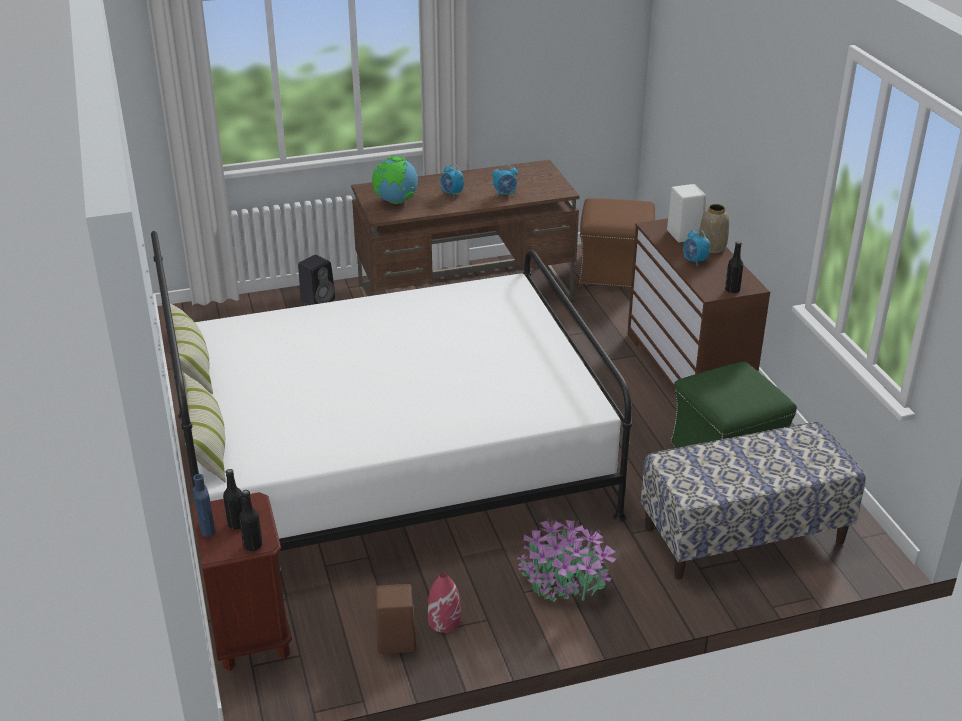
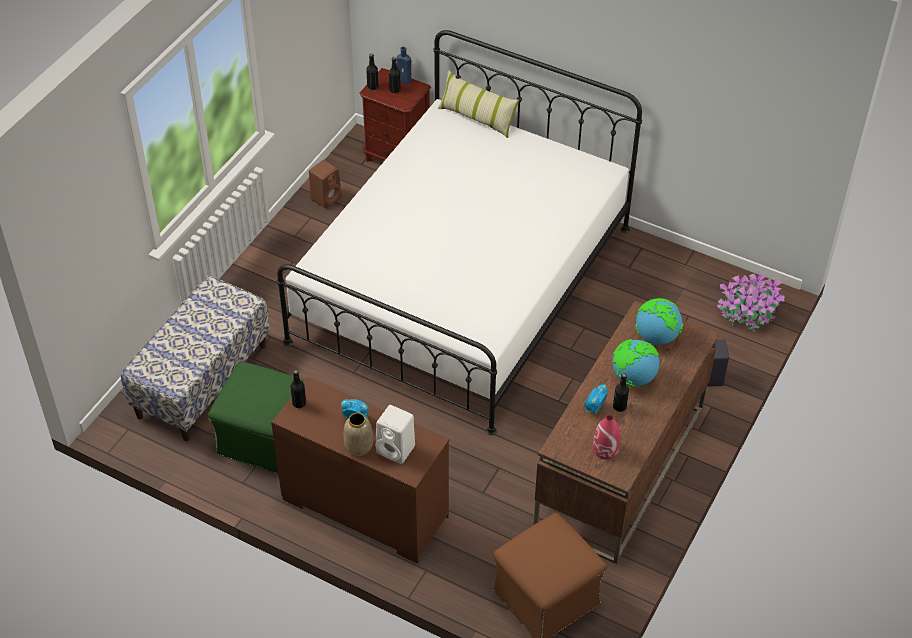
camera: 135 degrees right, 15 degrees up
pillow [170,303,213,394] -> none
red vase [428,573,461,633] -> red vase moved to [593,415,620,459]
alarm clock [441,164,464,198] -> globe [612,339,659,387]
potted plant [517,517,616,602] -> potted plant moved to [717,273,785,332]
none -> black bottle [613,373,629,412]

